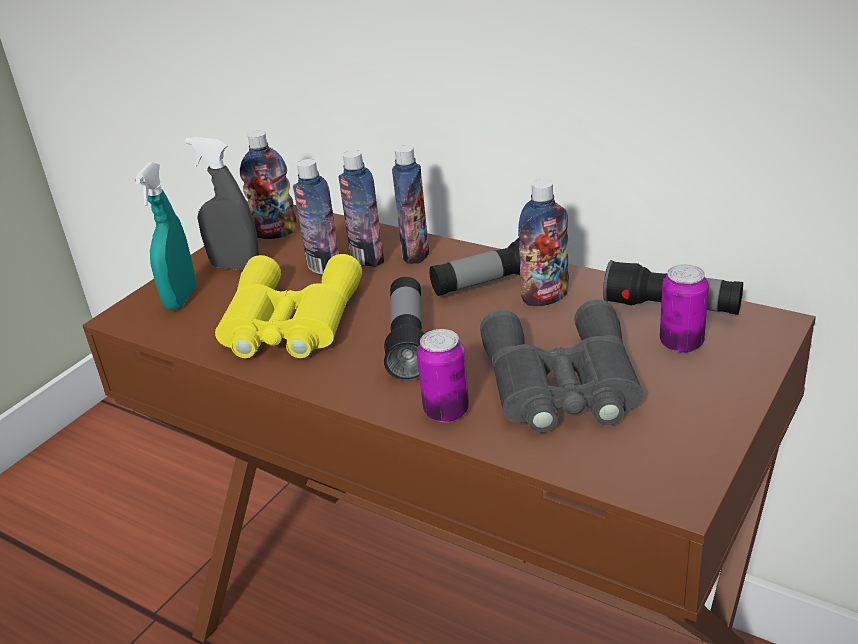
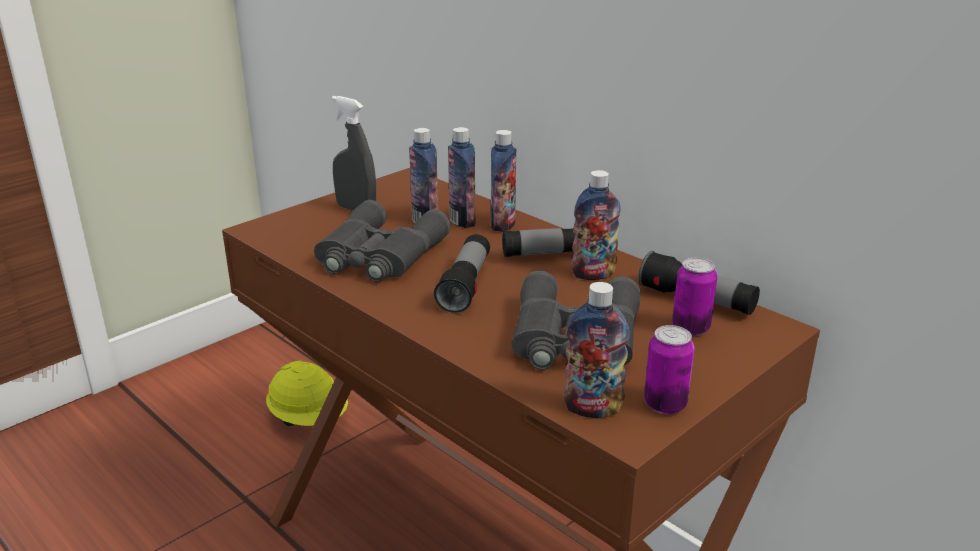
camera: 10 degrees right, 5 degrees down
turquoise spray bottle [134,162,196,310] -> none
yellow binoculars [215,254,362,358] -> grey binoculars [314,200,451,282]
bottle [240,131,296,239] -> bottle moved to [564,282,630,418]
can [417,329,469,422] -> can moved to [644,325,695,414]
none -> yellow hard hat [266,361,348,426]

